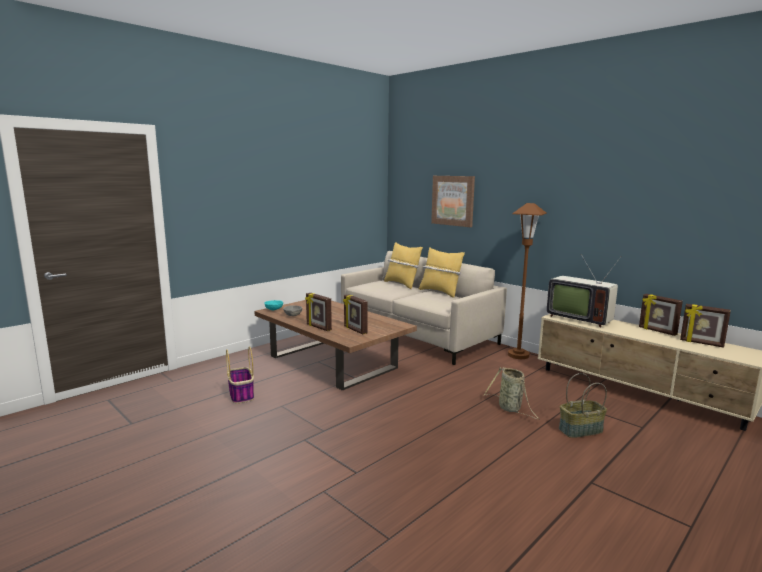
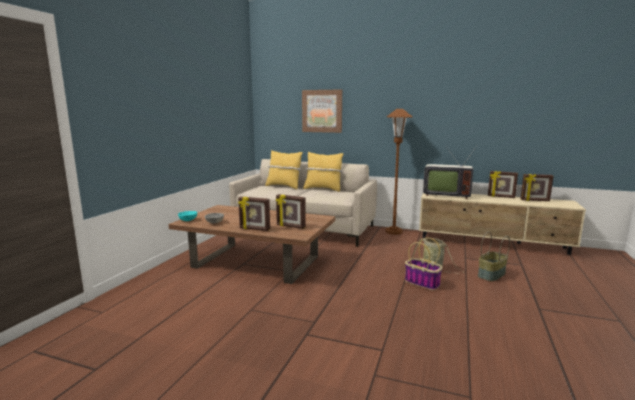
camera: 25 degrees left, 0 degrees up
basket [226,346,254,404] -> basket moved to [405,237,443,290]

